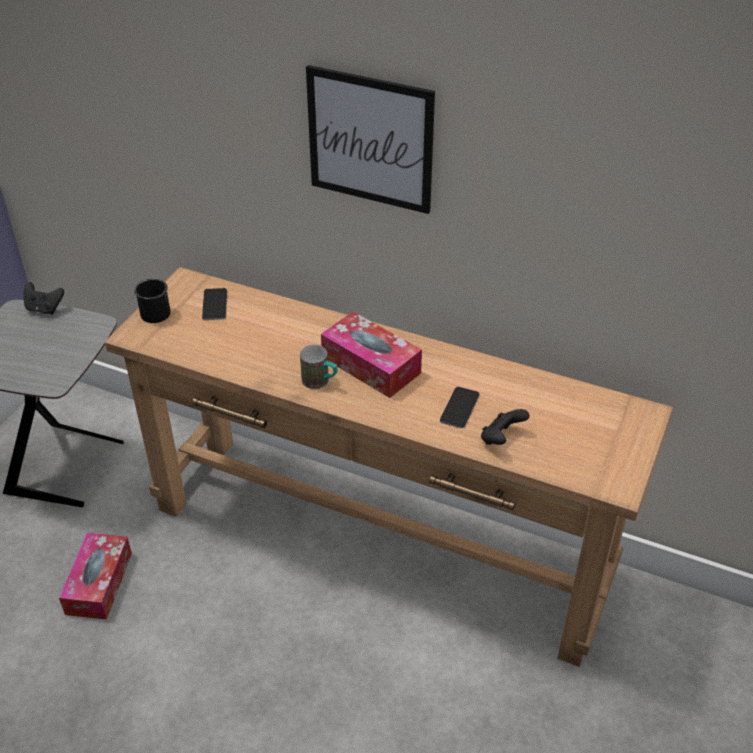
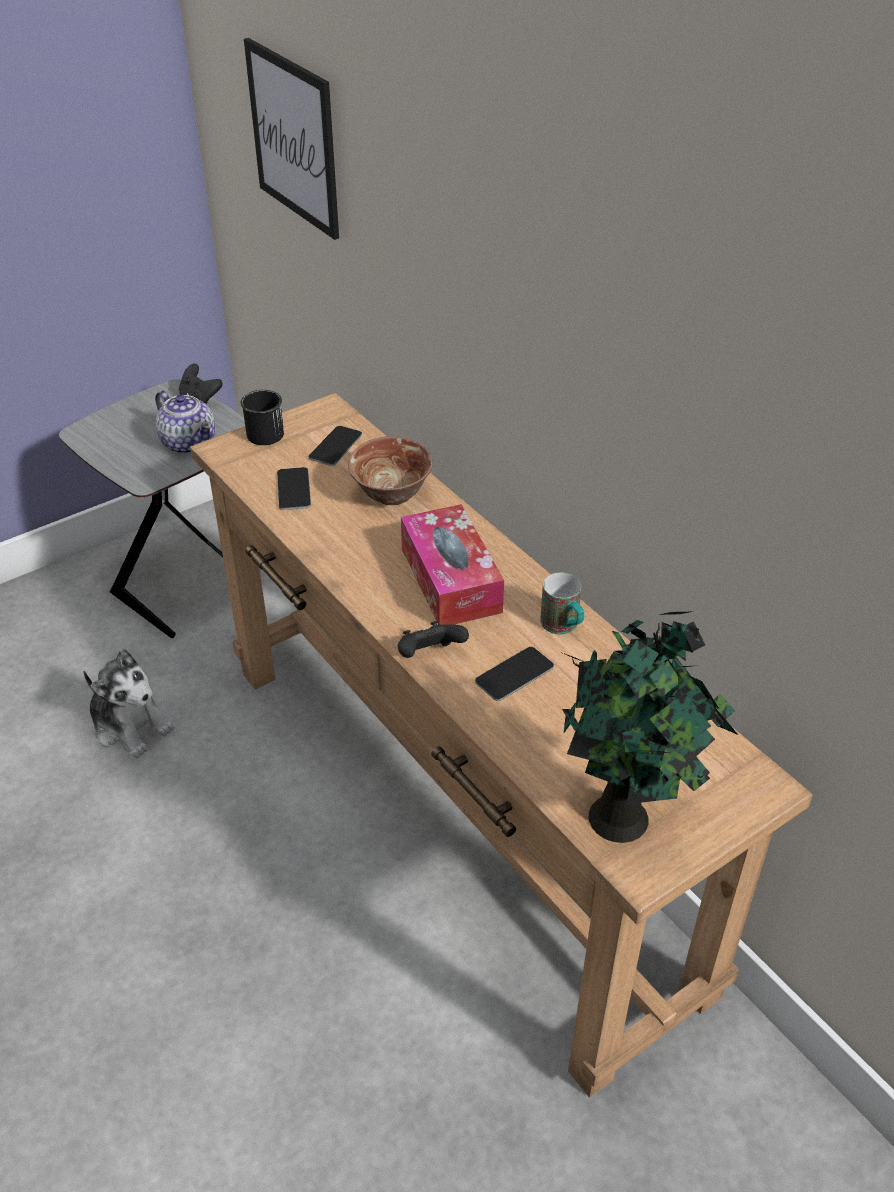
camera: 30 degrees right, 0 degrees up
tissue box [59,533,132,620] -> plush toy [83,649,174,758]
mug [300,345,337,389] -> mug moved to [540,573,585,634]
picture [306,65,435,214] -> picture moved to [244,38,339,240]
black game controller [481,409,530,445] -> black game controller moved to [398,621,469,658]
none -> teapot [155,390,215,454]
none -> phone [277,467,311,510]
none -> bowl [348,436,433,505]
none -> potted plant [562,612,738,843]

